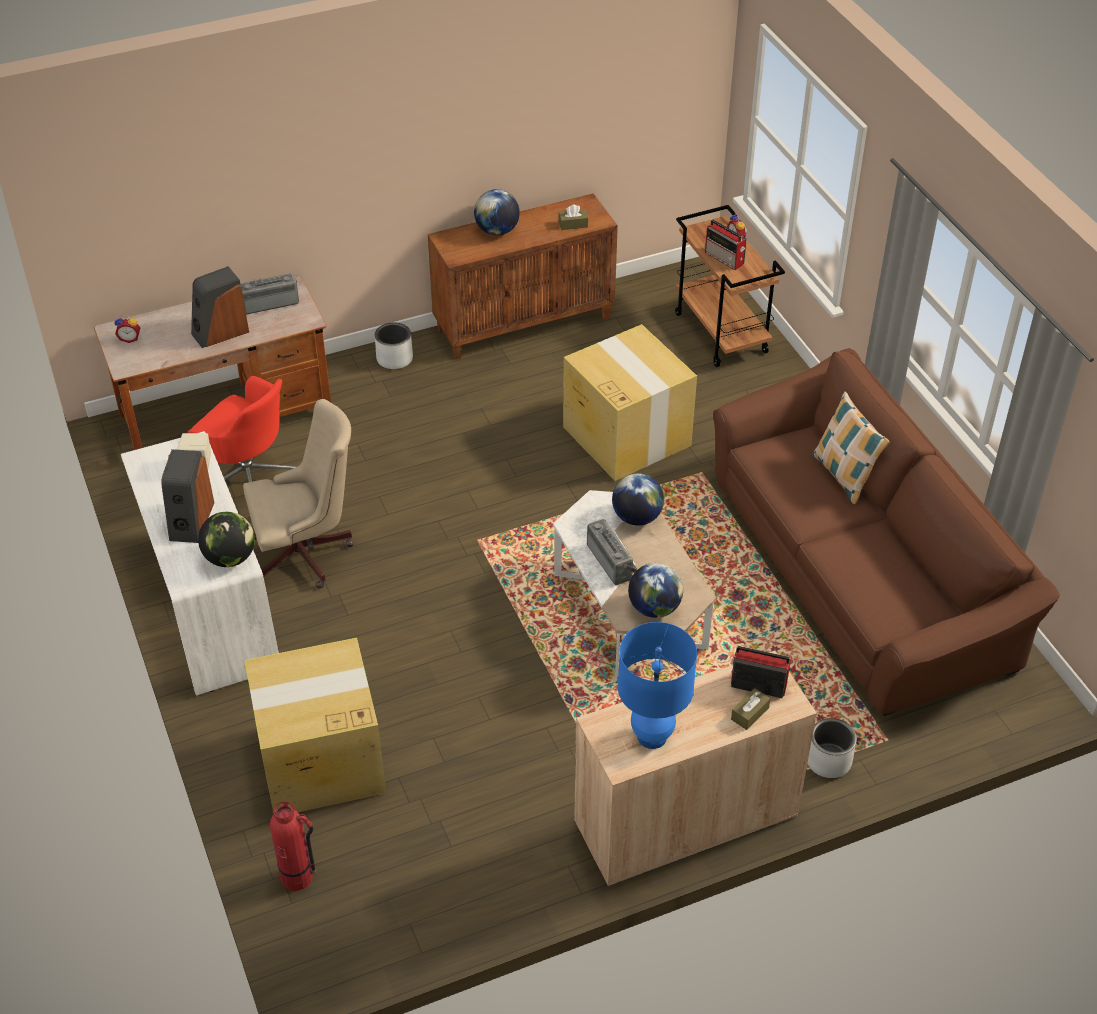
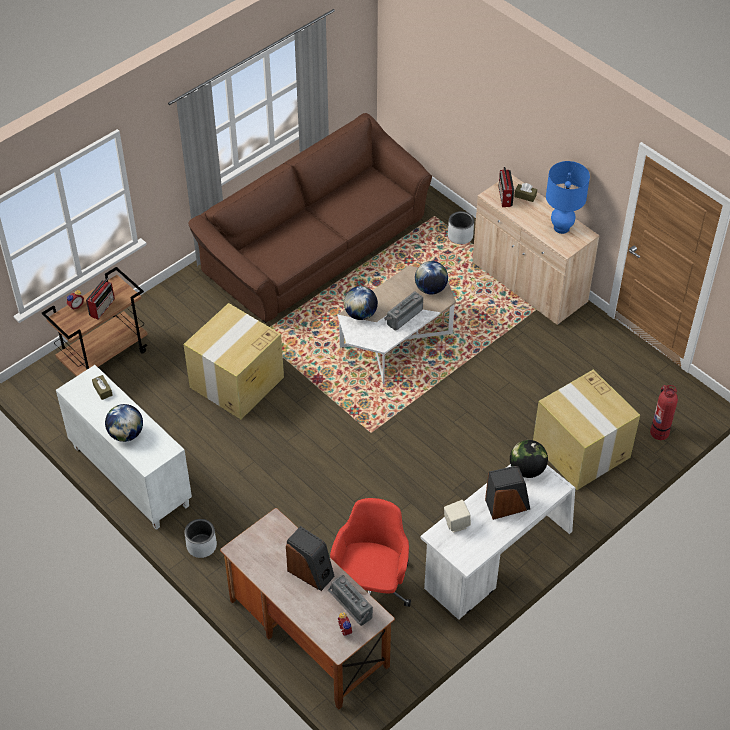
camera: 110 degrees left, 5 degrees up
radio [241,273,299,314] -> radio moved to [328,575,373,626]
beige office chair [243,399,354,588] -> none
brown cabinet [428,193,618,360] -> white cabinet [56,365,192,530]
pillow [812,392,890,504] -> none

